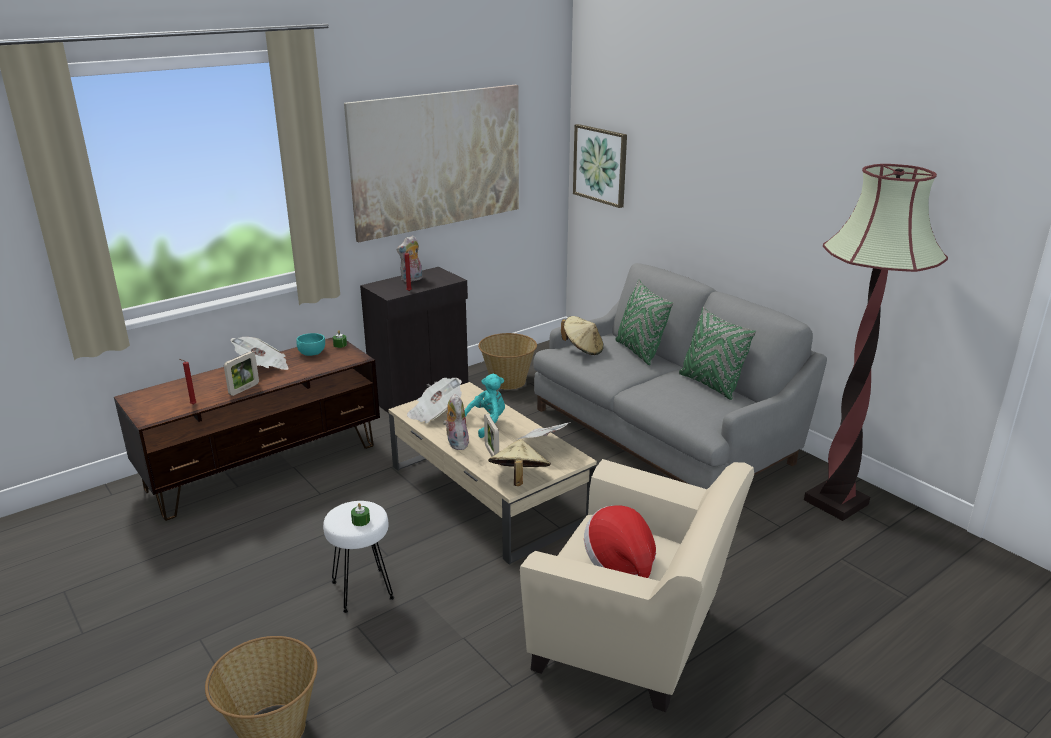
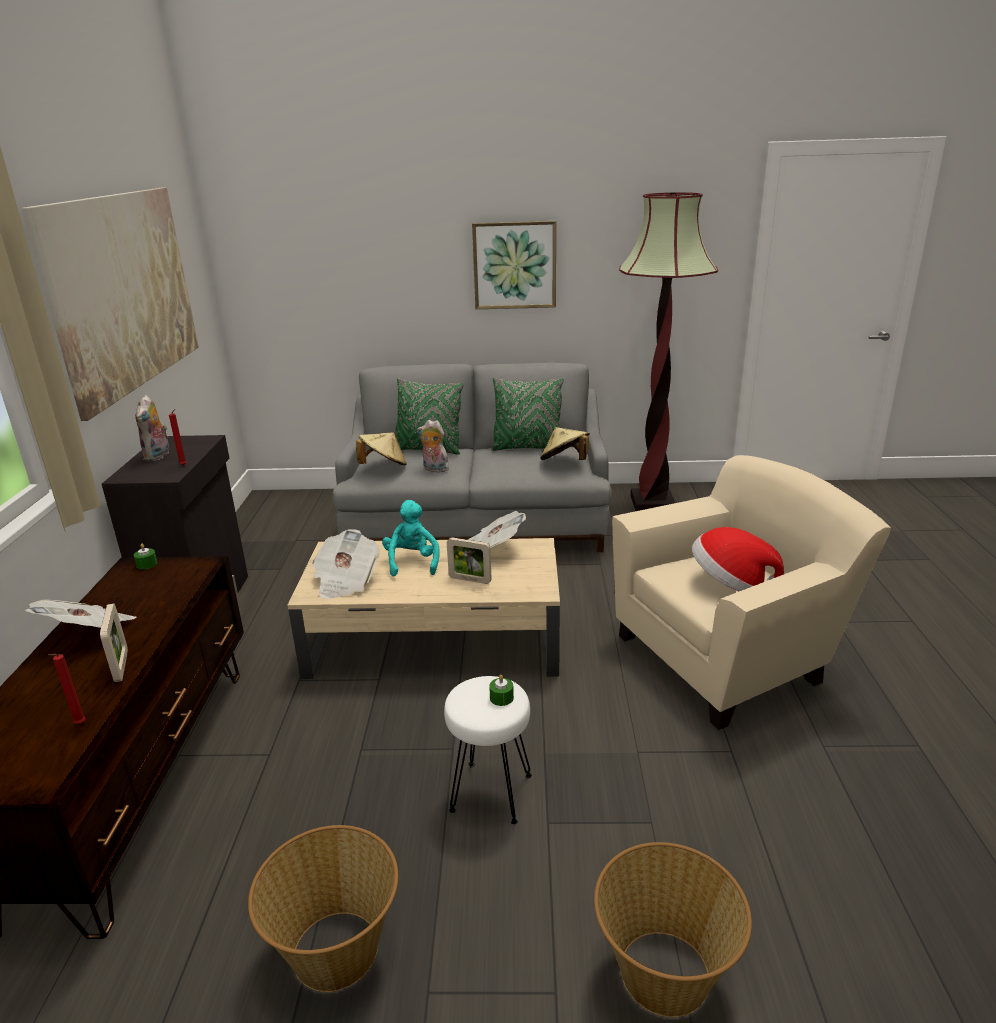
camera: 50 degrees left, 0 degrees up
turquoise bowl [296,333,325,356] -> none
plush toy [443,393,469,450] -> plush toy moved to [417,420,449,472]
basket [478,333,537,390] -> basket moved to [248,825,398,992]
beige hat [488,439,551,486] -> beige hat moved to [541,427,590,460]
picture [573,124,627,208] -> picture moved to [472,221,556,309]

